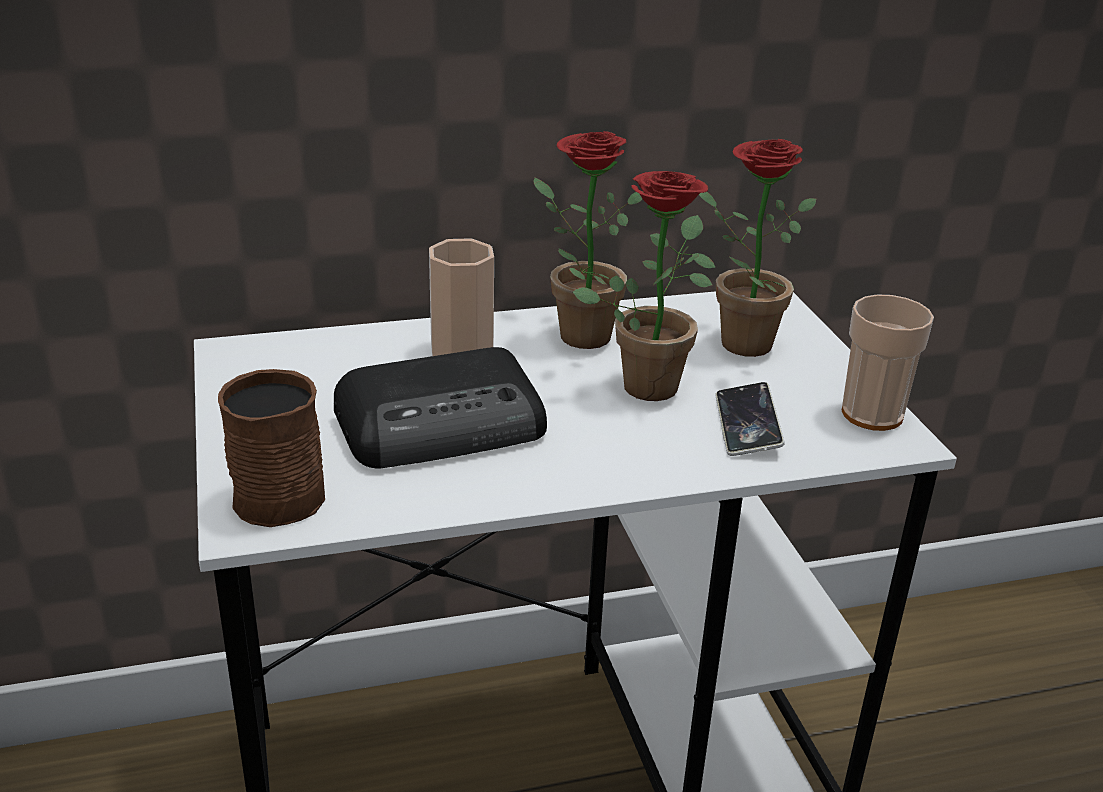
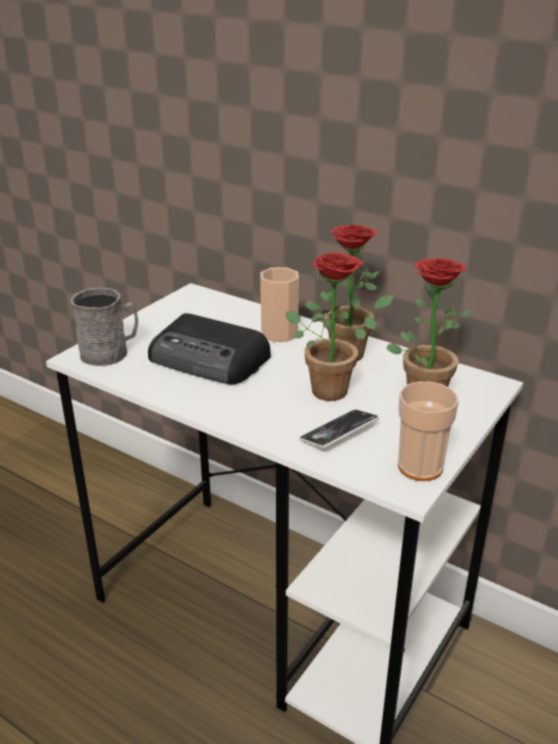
camera: 50 degrees right, 0 degrees up
brown mug [218,369,325,527] -> grey mug [70,287,138,366]

